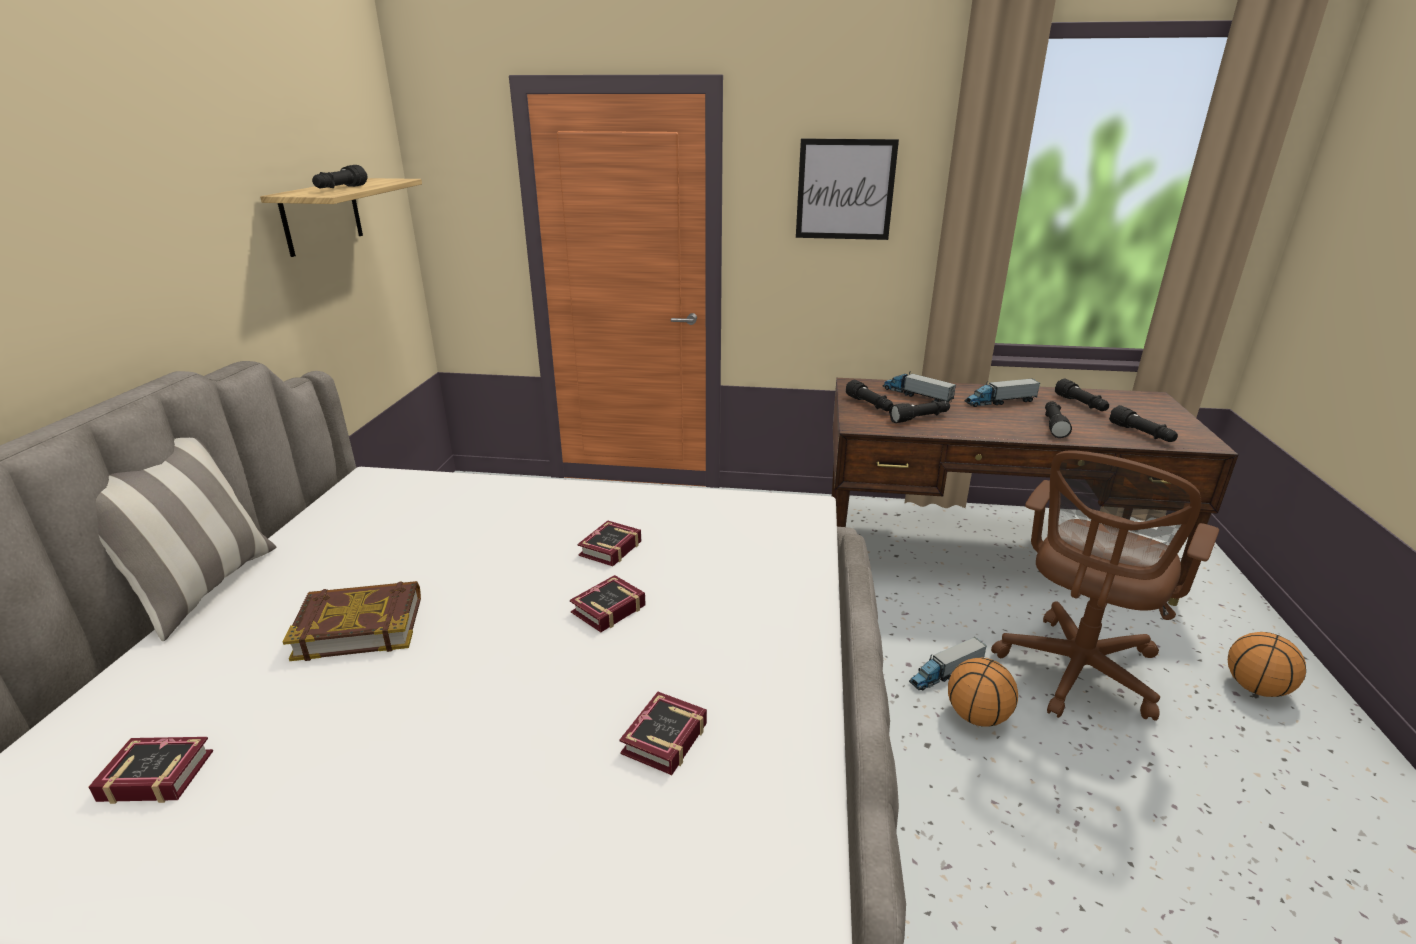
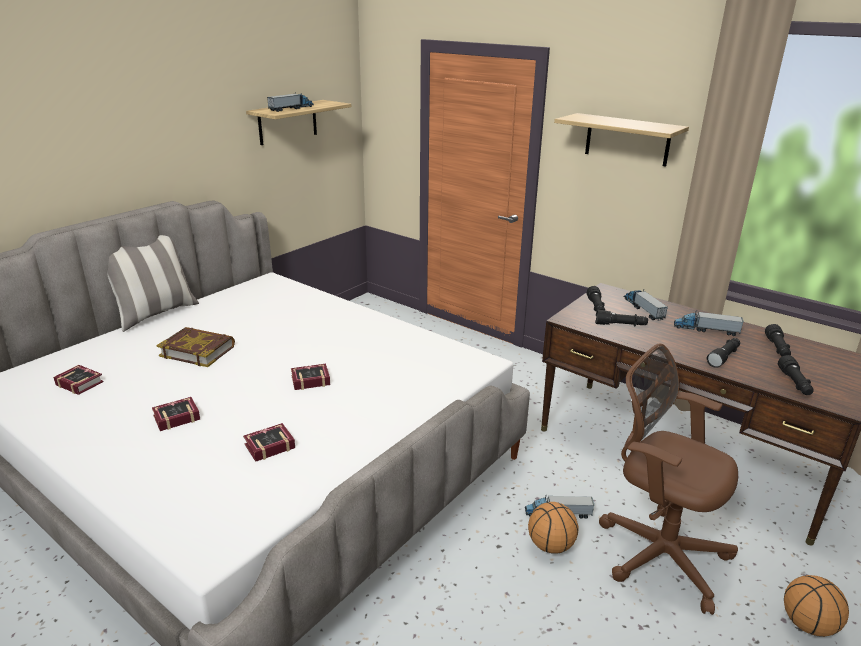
camera: 30 degrees right, 0 degrees up
black flashlight [312,165,367,188] -> toy truck [267,92,314,112]
book [578,521,641,566] -> book moved to [152,397,200,431]
picture [796,139,899,240] -> shelf [554,113,689,167]
brown office chair [991,450,1219,721] -> brown office chair turned 60 degrees clockwise [599,344,738,615]

